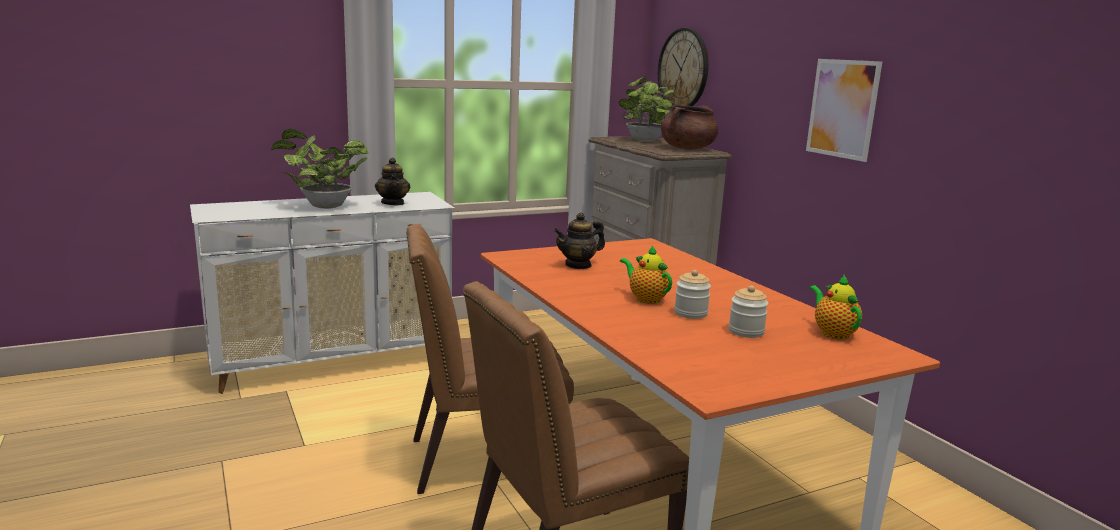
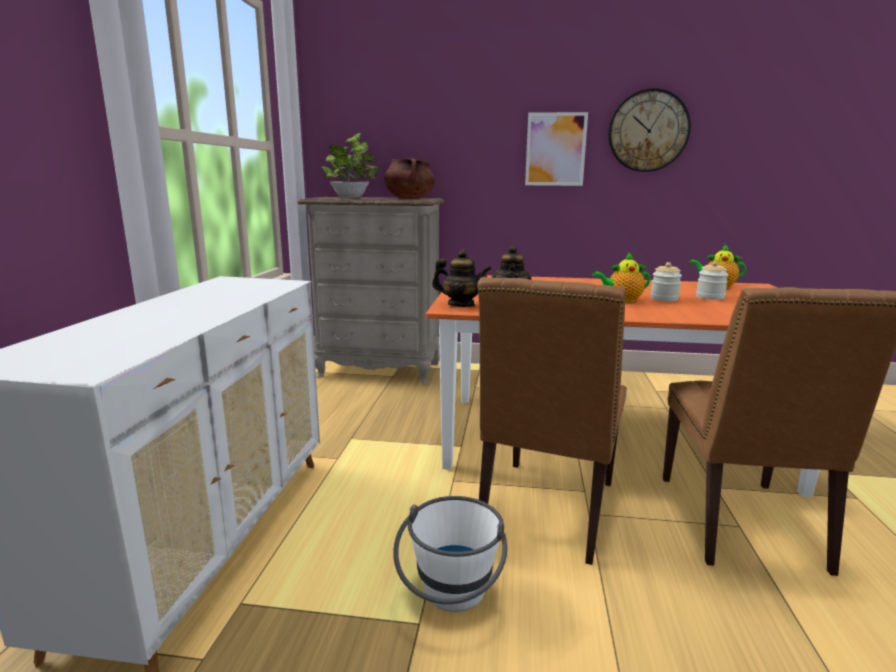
camera: 55 degrees left, 0 degrees up
potted plant [271,129,368,209] -> none
teapot [375,158,410,205] -> teapot moved to [432,250,492,307]
wall clock [658,28,709,108] -> wall clock moved to [608,88,691,172]
none -> white bucket [393,496,507,612]

